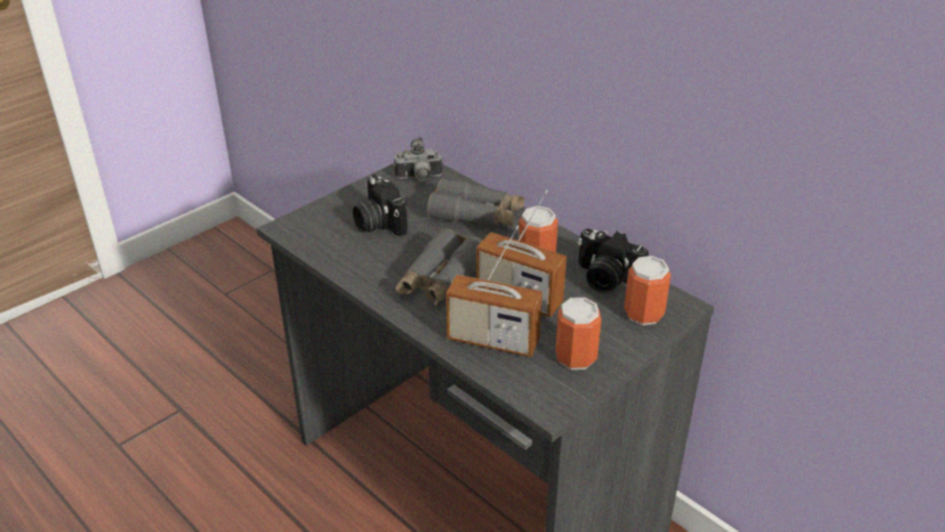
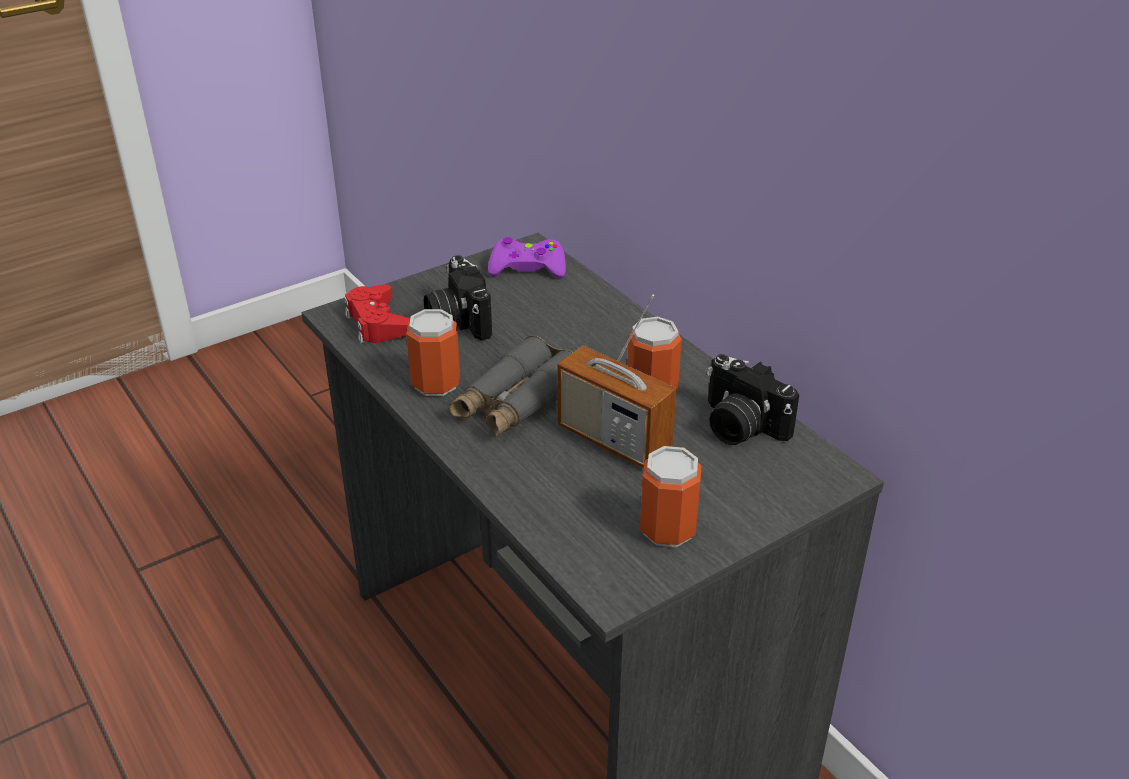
camera: 10 degrees right, 0 degrees up
camera [394,137,443,180] -> purple game controller [488,237,566,278]
grey binoculars [427,178,524,226] -> none
radio [446,226,542,357] -> none
can [624,256,671,325] -> can moved to [406,309,460,396]
none -> red game controller [344,284,410,343]

